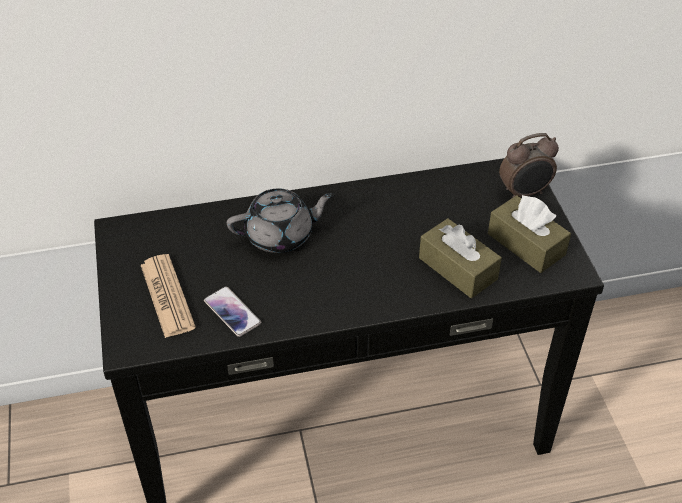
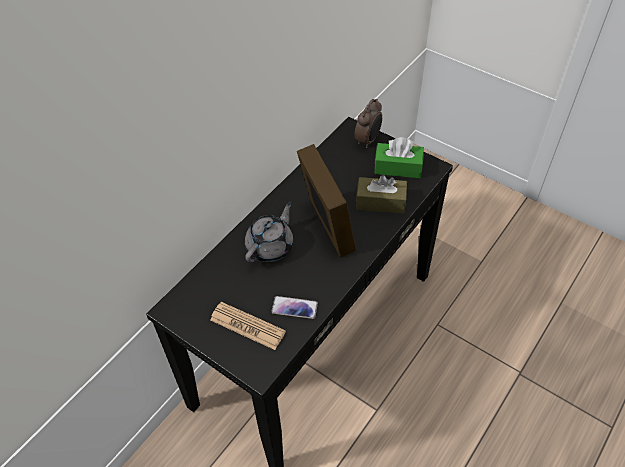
camera: 40 degrees left, 5 degrees up
brown tissue box [488,195,571,273] -> green tissue box [374,137,424,178]
none -> picture frame [297,144,357,257]

